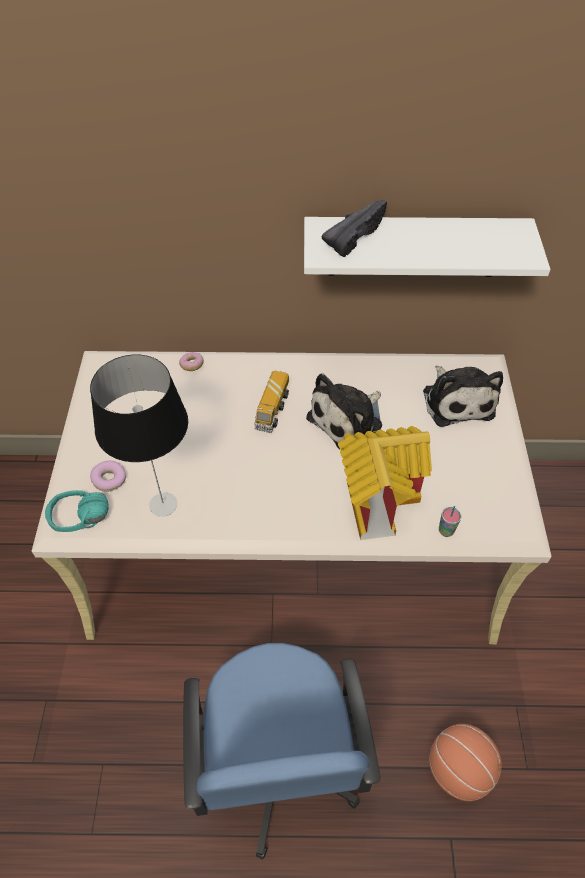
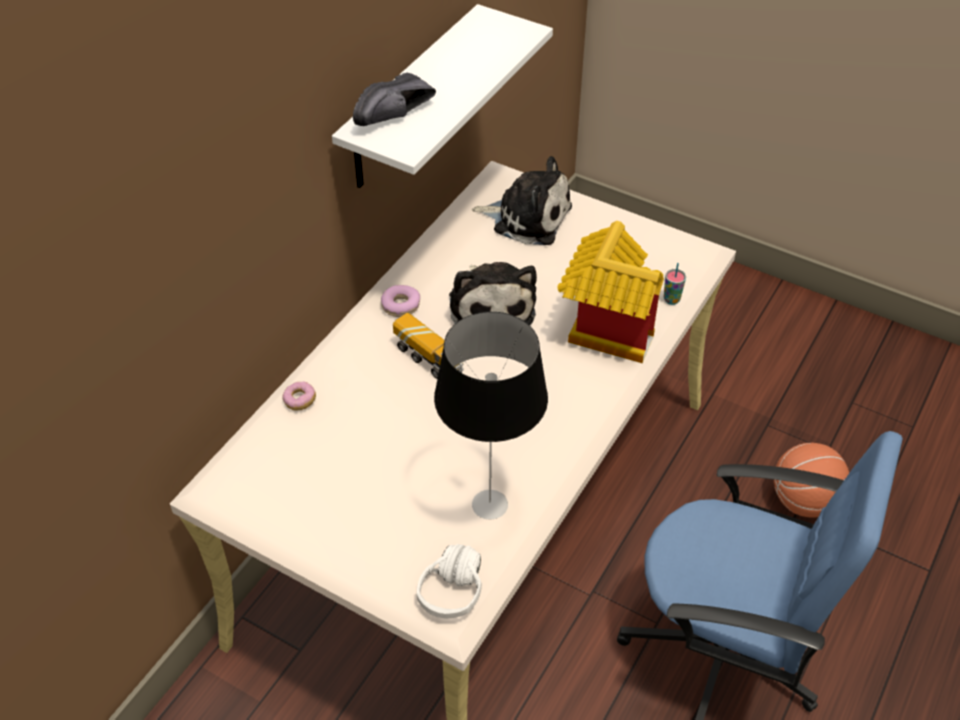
camera: 60 degrees left, 5 degrees down
turquoise headphones [45,490,109,532] -> white headphones [416,544,482,618]
donut [90,461,126,492] -> donut moved to [381,285,420,317]
black shoe [321,200,387,257] -> black shoe turned 120 degrees counterclockwise [353,73,436,126]

